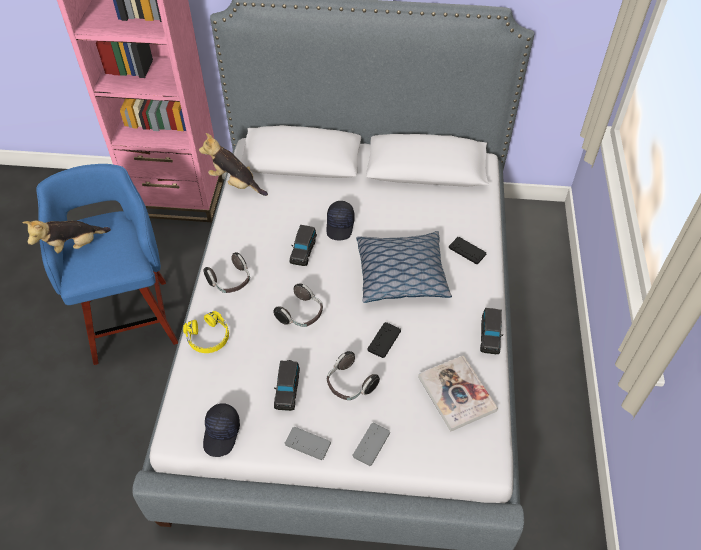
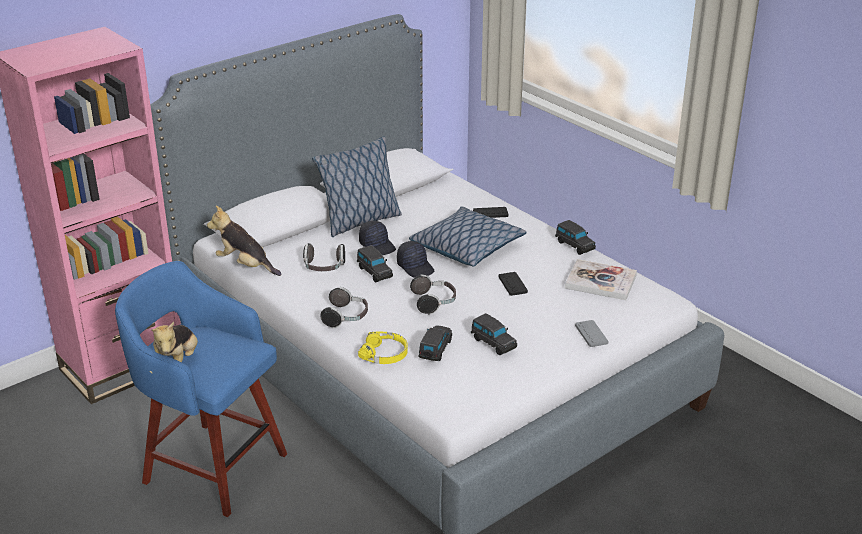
camera: 45 degrees left, 20 degrees down
plush toy [199,133,268,196] -> plush toy turned 45 degrees clockwise [207,206,282,276]
black cap [203,403,240,457] -> black cap moved to [397,241,434,278]
grey game controller [285,427,331,460] -> none
headphones [327,351,380,400] -> headphones moved to [303,243,345,271]
none -> pillow [312,136,402,237]
none -> black toy car [419,325,452,361]

